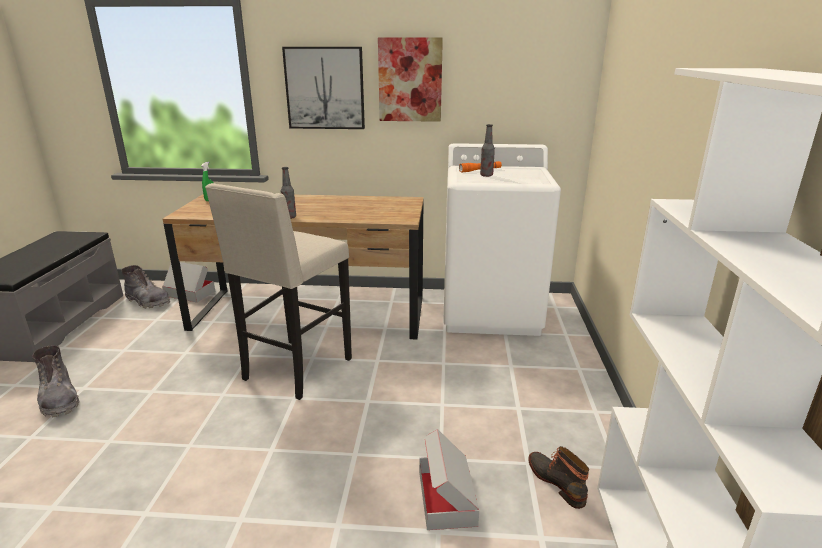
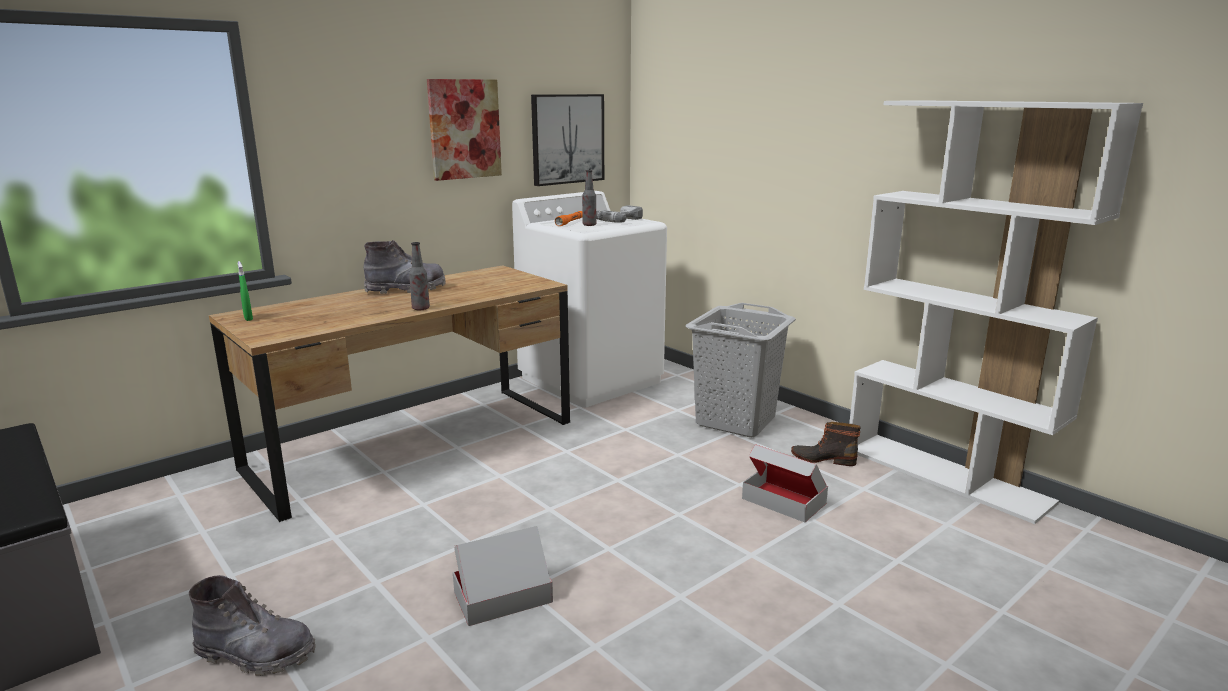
camera: 45 degrees left, 5 degrees down
grey boot [121,265,170,308] -> grey boot moved to [364,240,446,294]
cardboard box [162,262,215,303] -> cardboard box moved to [453,526,553,626]
beige stool [205,183,352,400] -> none
picture [282,47,365,129] -> picture moved to [531,94,604,186]
none -> power drill [596,206,643,223]
none -> grey laundry basket [686,303,796,437]

